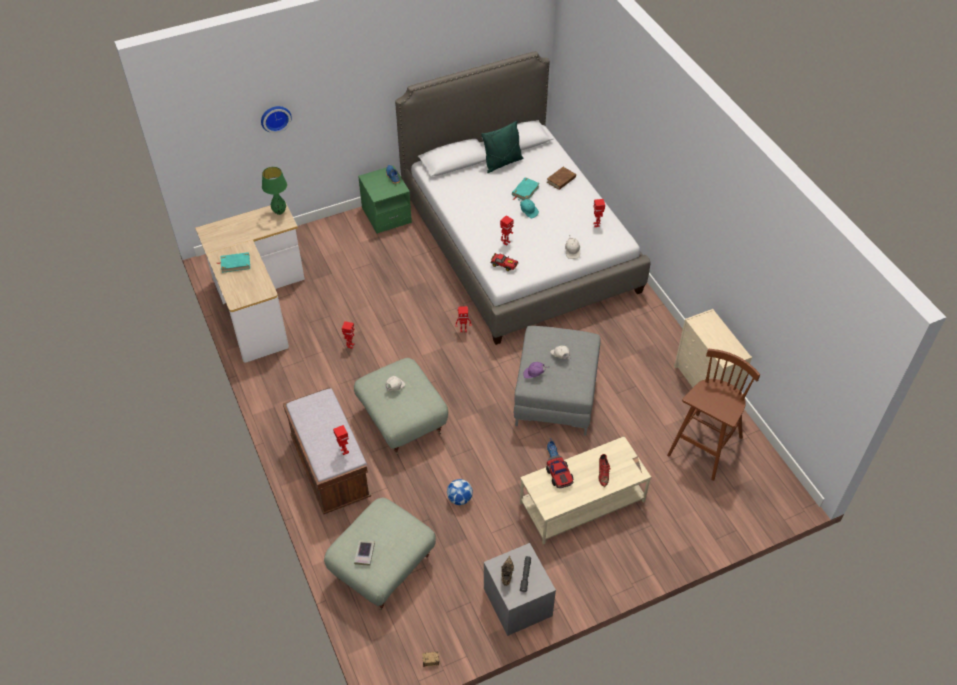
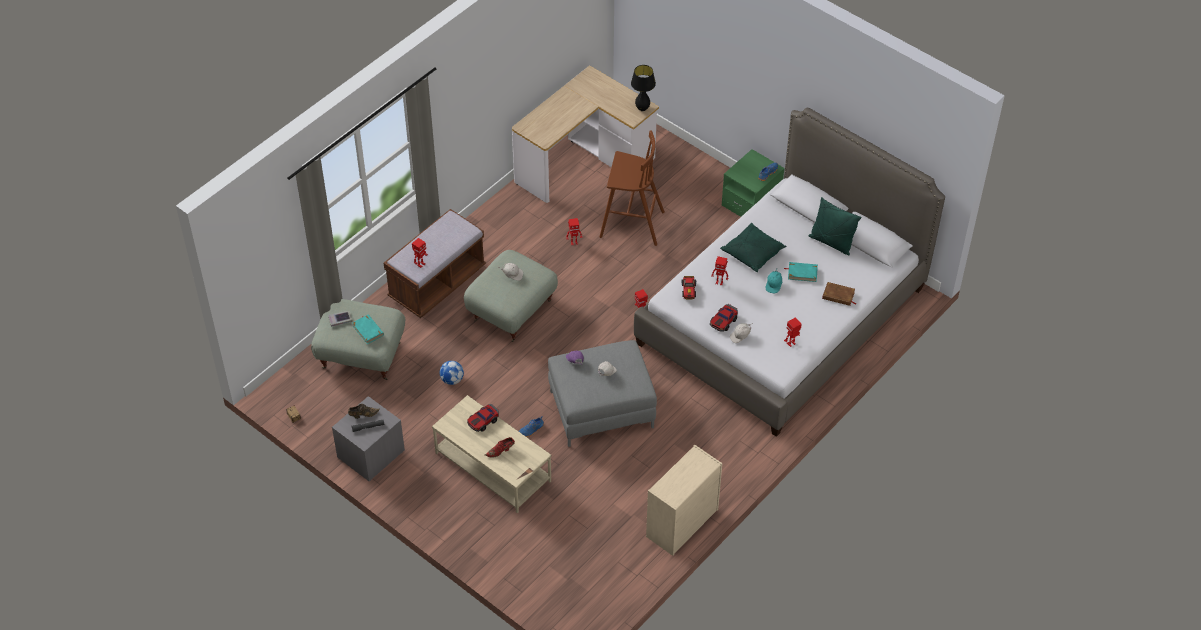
camera: 65 degrees right, 0 degrees up
turquoise book [217,252,250,273] -> turquoise book moved to [352,314,384,344]
wall clock [261,106,292,133] -> none
green table lamp [262,167,287,215] -> black table lamp [631,65,656,111]
brown stool [667,349,760,481] -> brown stool moved to [600,130,665,246]
none -> toy car [710,304,738,332]
none -> green pillow [720,223,786,272]

